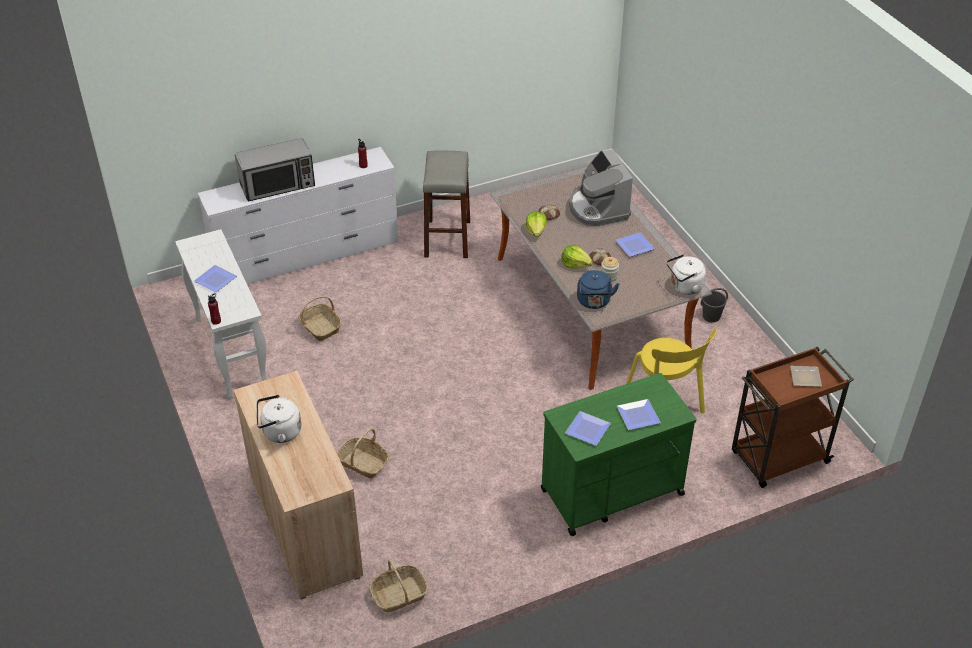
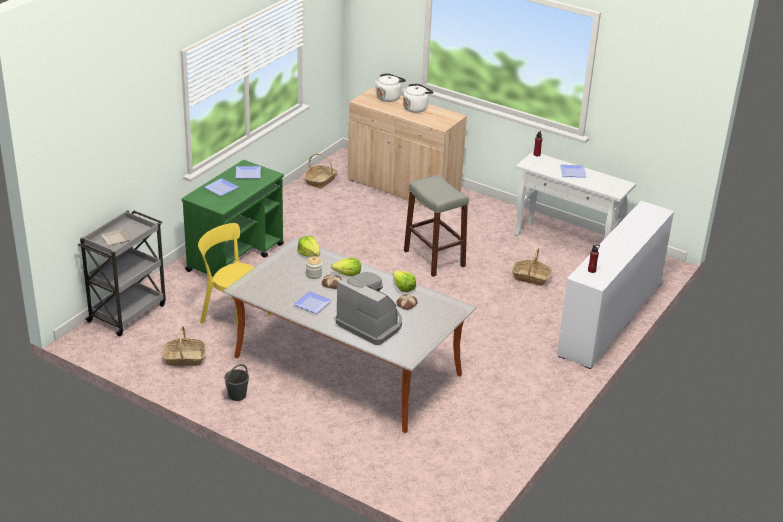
camera: 145 degrees right, 10 degrees down
microwave [235,138,315,202] -> none
basket [337,428,389,478] -> basket moved to [162,326,206,366]
grey stool [423,151,470,258] -> grey stool moved to [404,175,469,277]
blue kettle [577,270,619,309] -> lettuce [298,236,320,257]
white kettle [666,254,706,295] -> white kettle moved to [374,73,406,102]
brown cart [732,347,854,488] -> grey cart [78,210,166,337]

